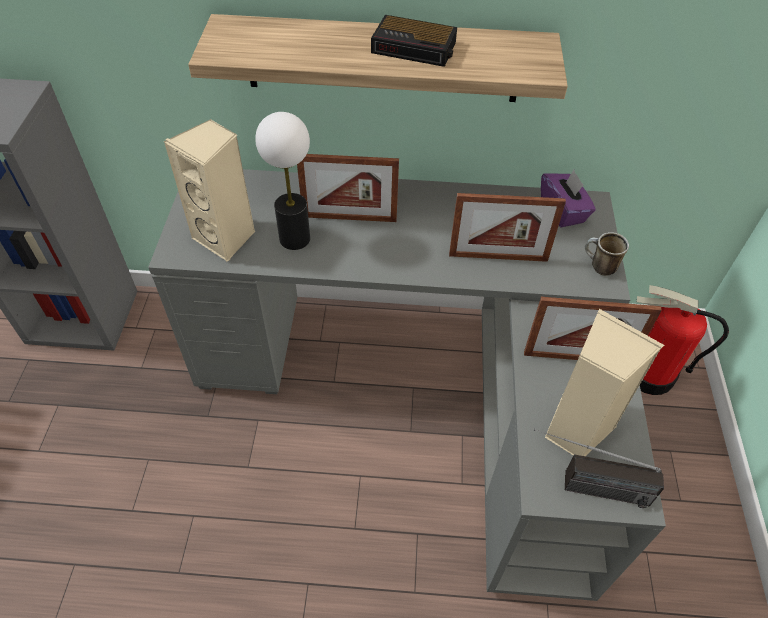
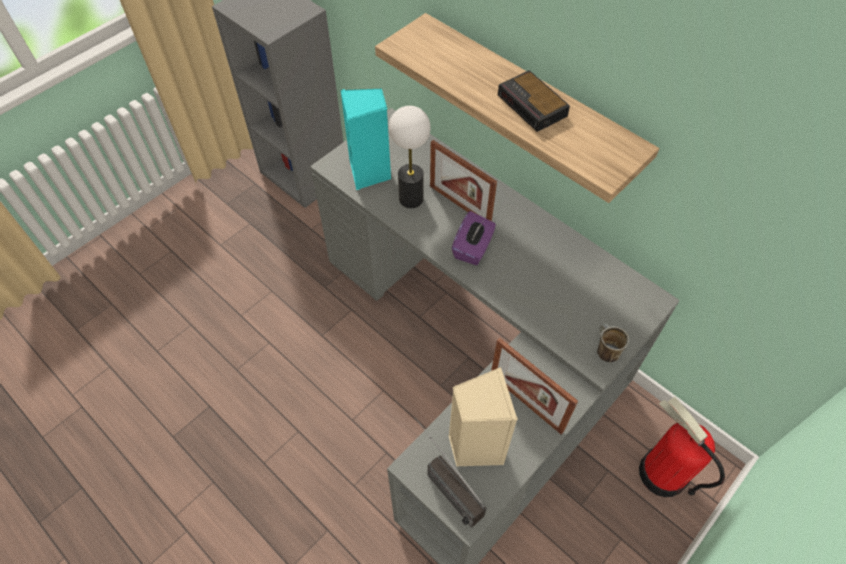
camera: 40 degrees right, 5 degrees up
beige speaker [164,119,255,262] -> turquoise speaker [341,89,391,190]
picture frame [449,193,566,262] -> none
purple tissue box [541,170,596,228] -> purple tissue box moved to [452,211,496,265]

